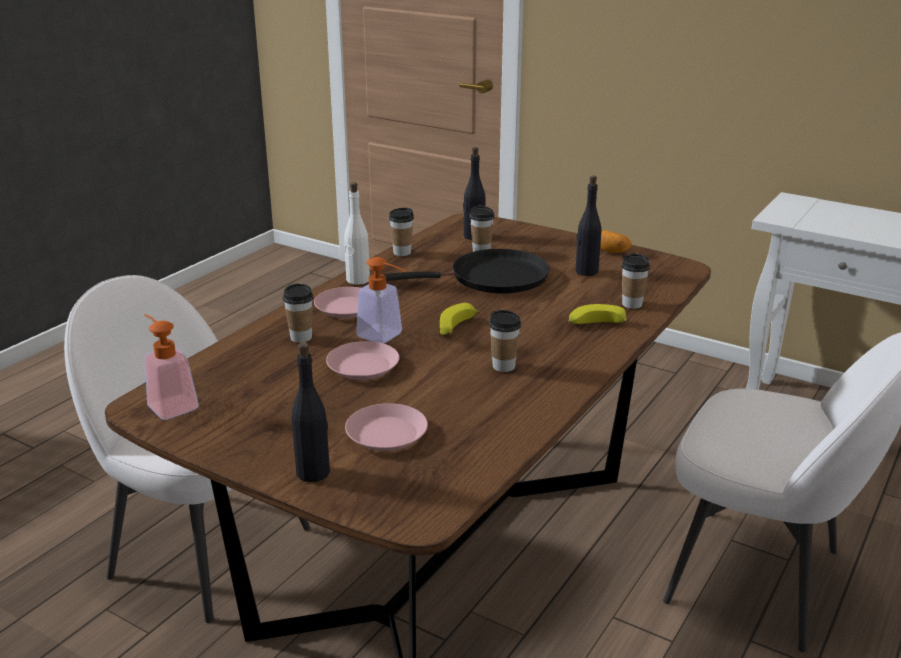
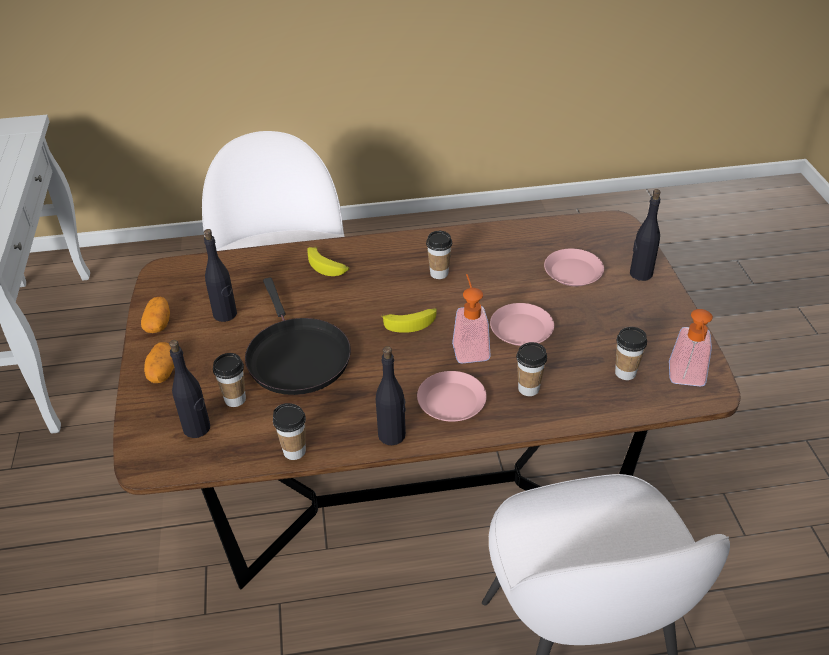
camera: 130 degrees left, 15 degrees up
white bottle [344,182,370,285] -> black bottle [376,346,406,445]
black frying pan [383,249,549,294] -> black frying pan turned 150 degrees counterclockwise [245,277,351,395]
cup [621,253,650,309] -> cup moved to [615,327,647,380]
none -> potato [144,342,174,383]

